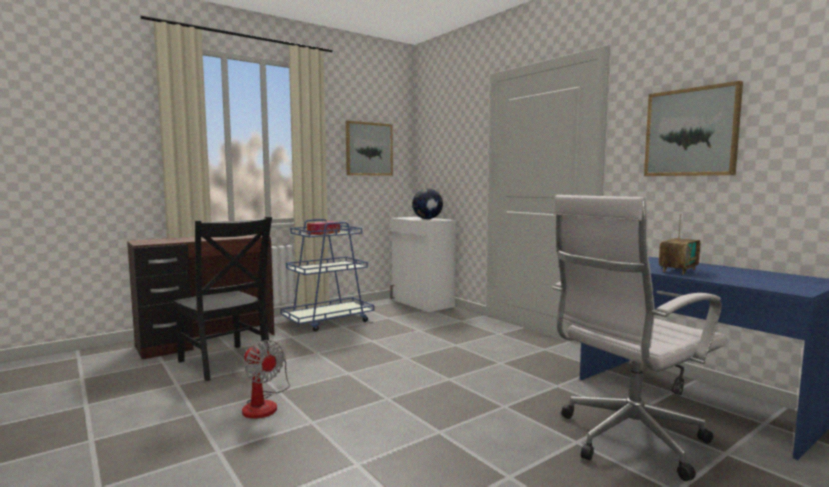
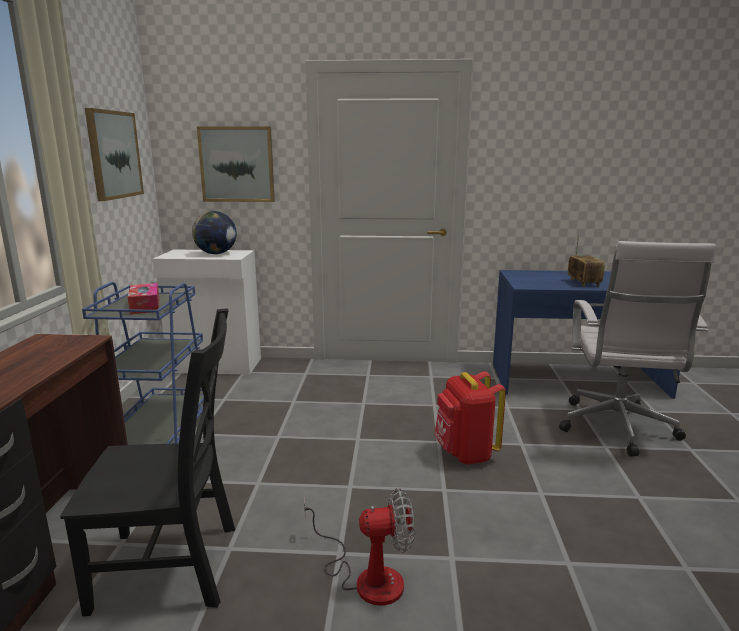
camera: 50 degrees left, 10 degrees up
picture [644,81,743,176] -> picture moved to [197,126,275,202]
none -> red backpack [434,371,506,465]

